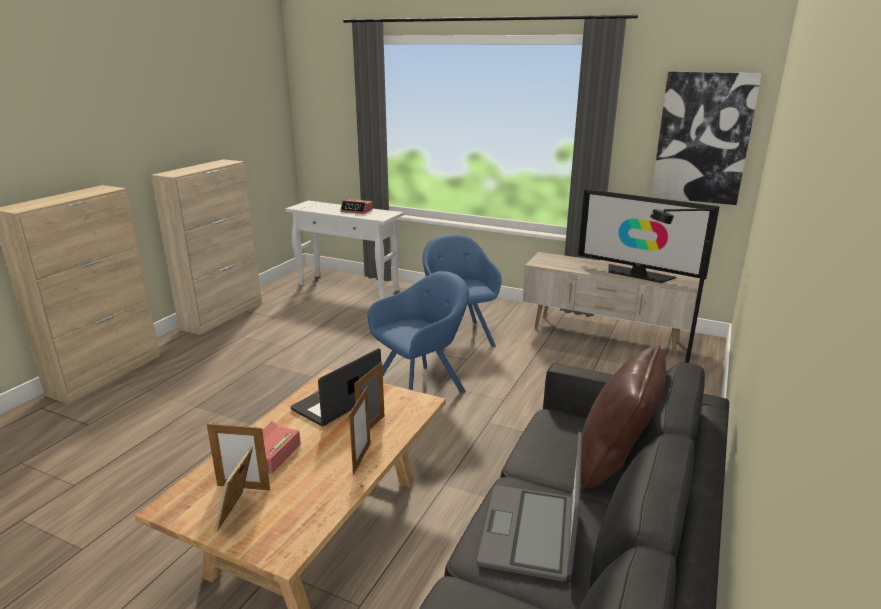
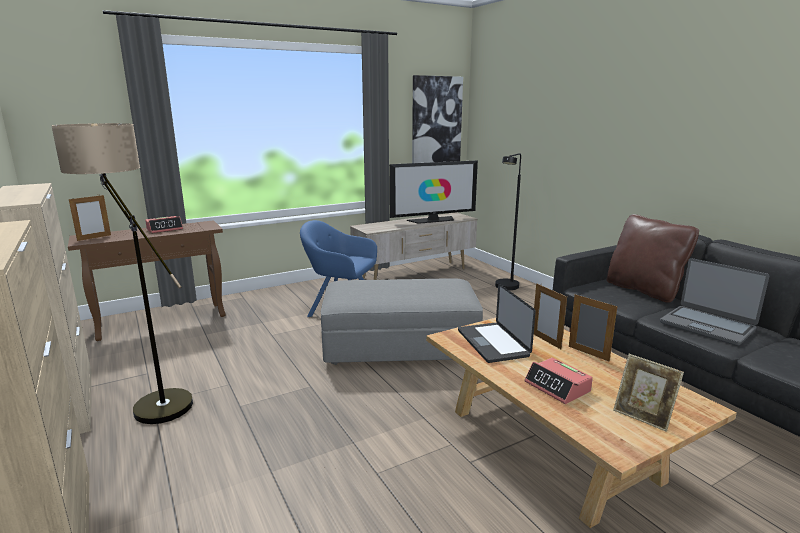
camera: 55 degrees left, 5 degrees down
picture frame [207,422,270,491] -> picture frame moved to [69,195,111,241]
white console table [285,200,403,300] -> brown console table [68,220,226,341]
blue armchair [367,271,469,393] -> grey ottoman [321,279,483,365]
none -> floor lamp [51,123,193,424]

